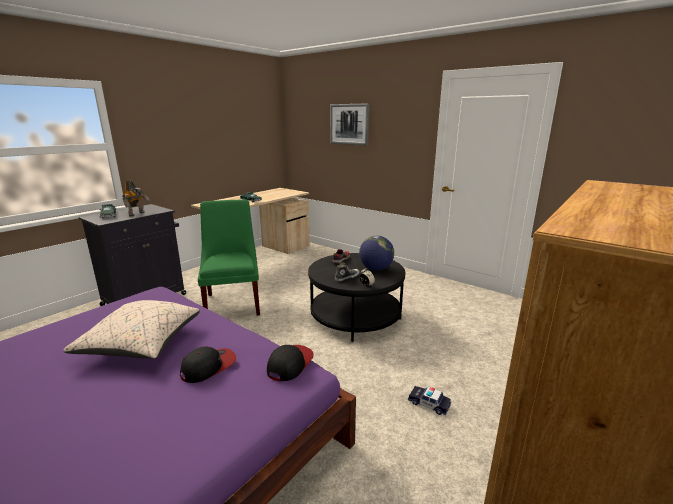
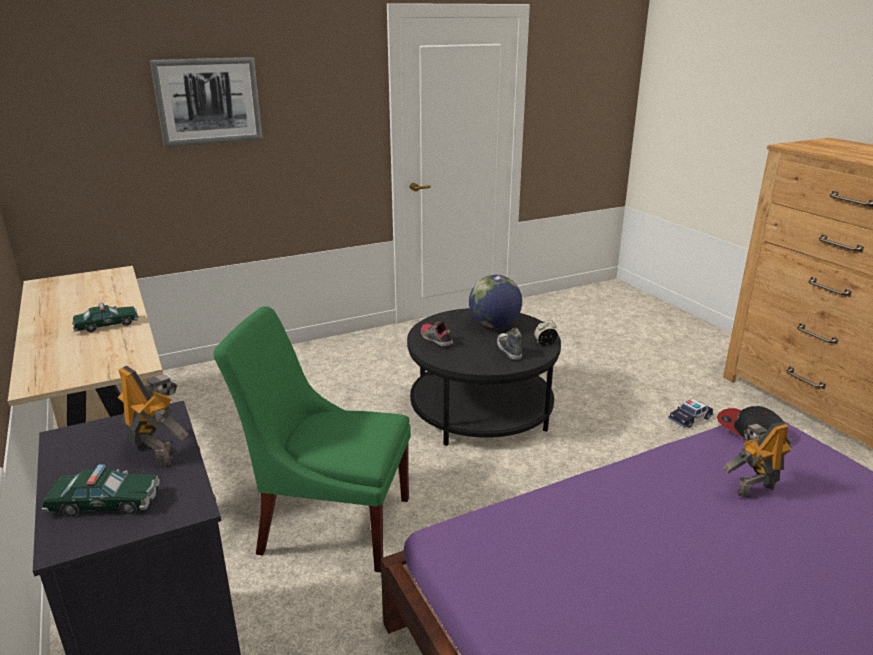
camera: 65 degrees left, 5 degrees up
beige pillow [63,300,200,359] -> none
cap [180,346,236,383] -> toy robot [724,422,793,498]

